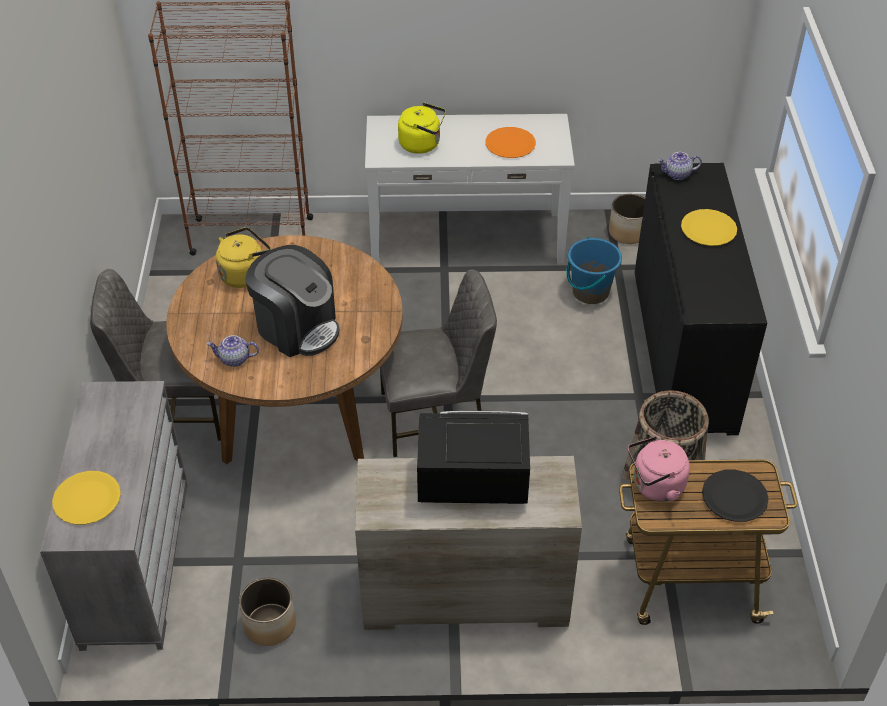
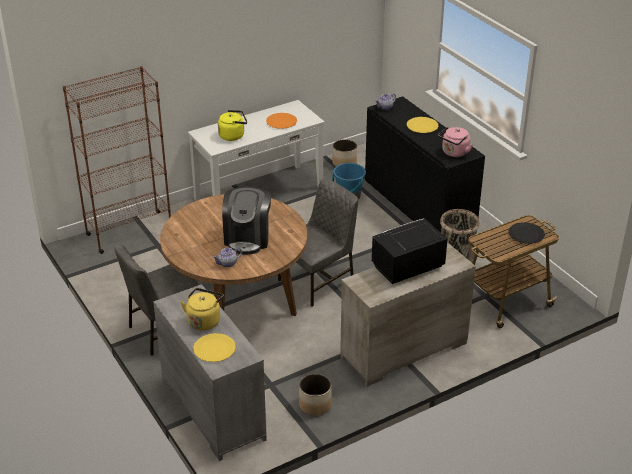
camera: 30 degrees left, 10 degrees down
yellow kettle [216,227,271,288] -> yellow kettle moved to [180,288,224,331]
coffee machine [245,245,339,357] -> coffee machine turned 90 degrees clockwise [222,187,271,255]
pink kettle [628,436,690,502] -> pink kettle moved to [438,127,473,157]

